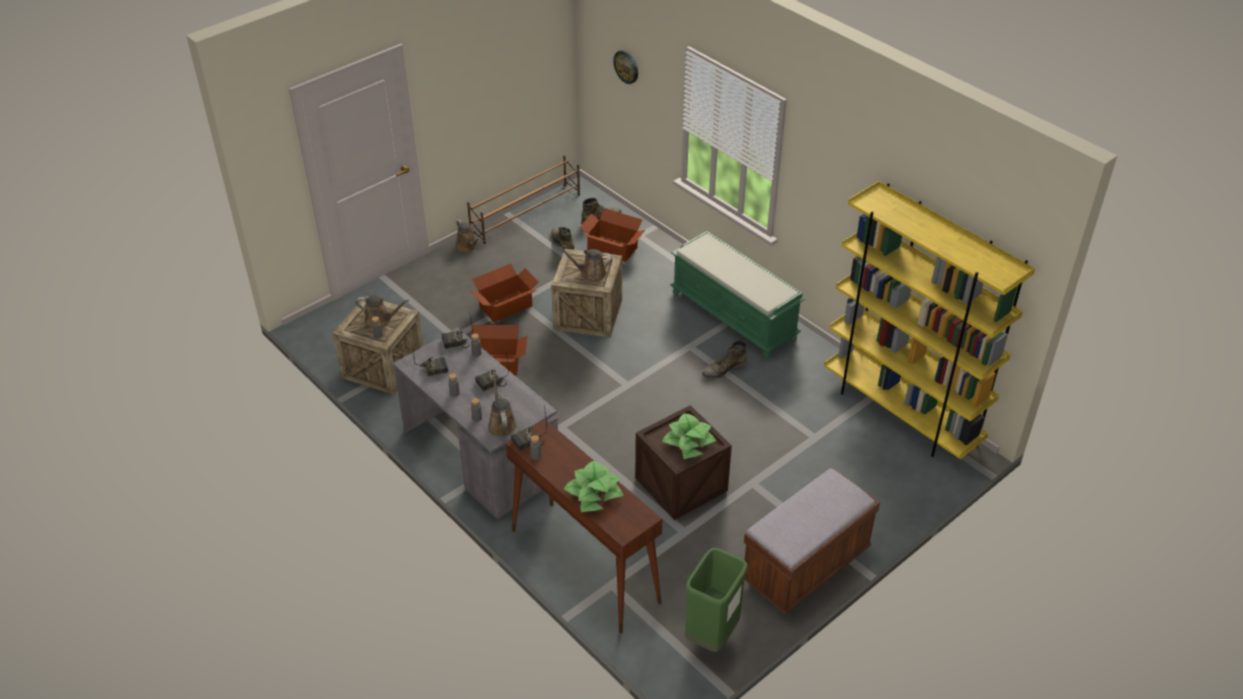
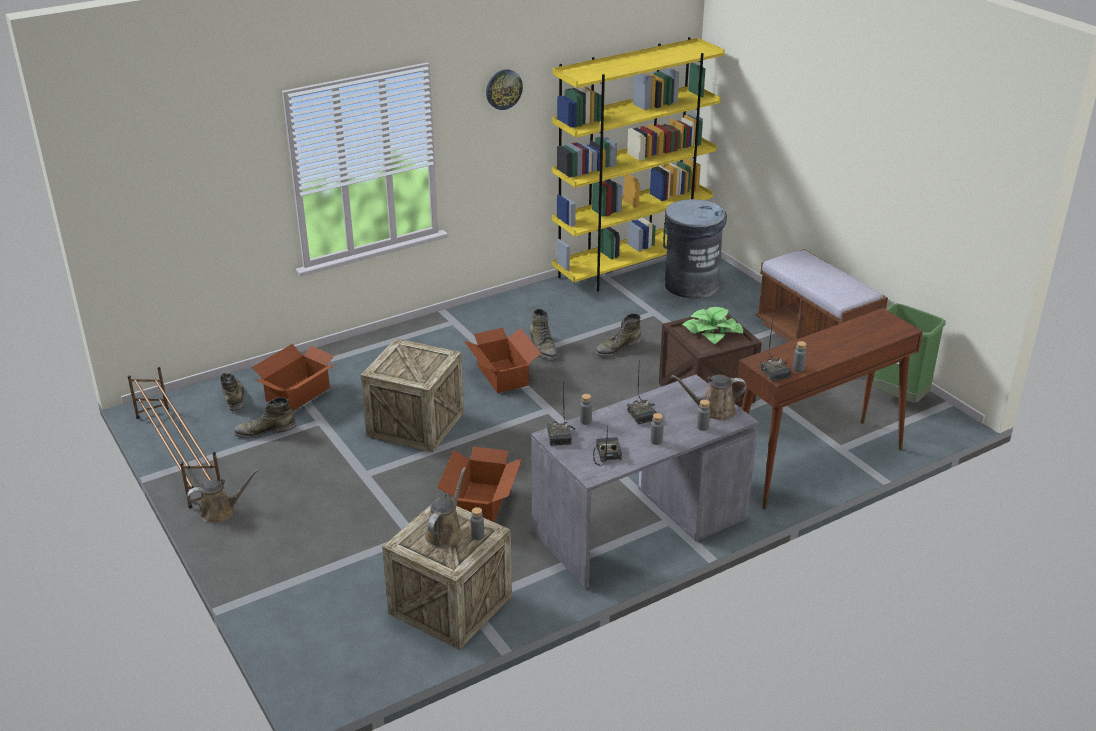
camera: 80 degrees left, 10 degrees down
cardboard box [470,264,539,322] -> cardboard box moved to [464,328,541,393]
brown watering can [558,247,613,282] -> none
potted plant [564,461,624,512] -> none
wall clock [613,50,638,84] -> wall clock moved to [486,69,523,110]
green bench [670,231,805,358] -> none
none -> green boot [595,314,641,356]
none -> grey trash can [663,199,727,299]

